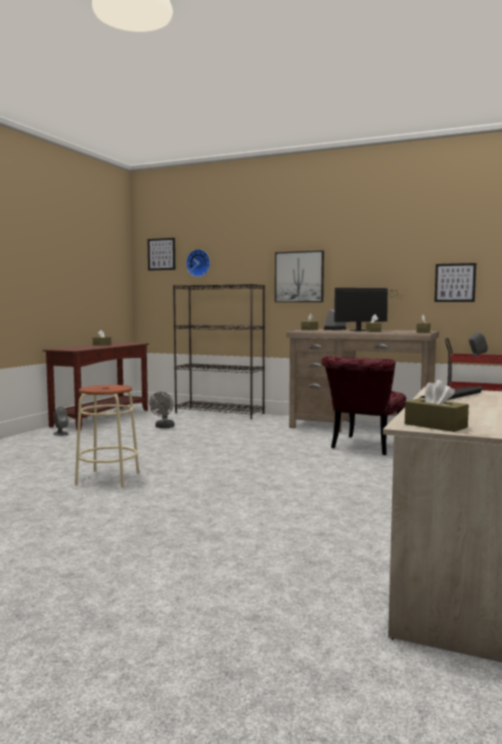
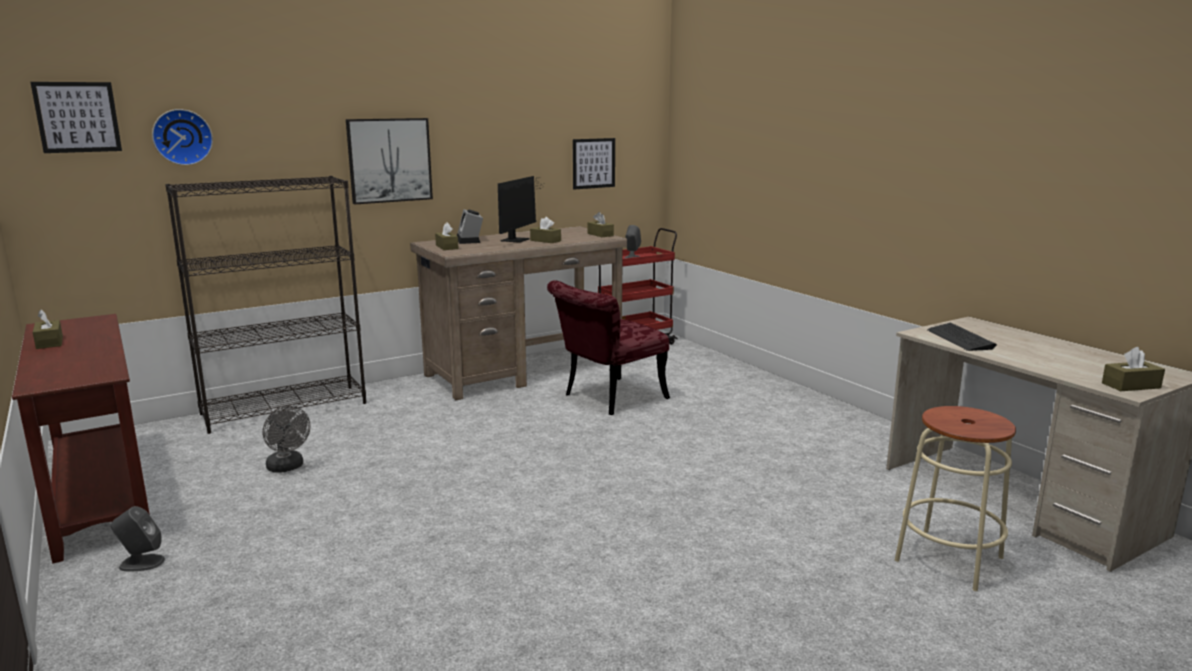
camera: 55 degrees left, 10 degrees up
beige stool [75,385,140,488] -> beige stool moved to [895,406,1016,591]
red chair [321,356,406,455] -> red chair turned 75 degrees clockwise [547,280,670,415]

